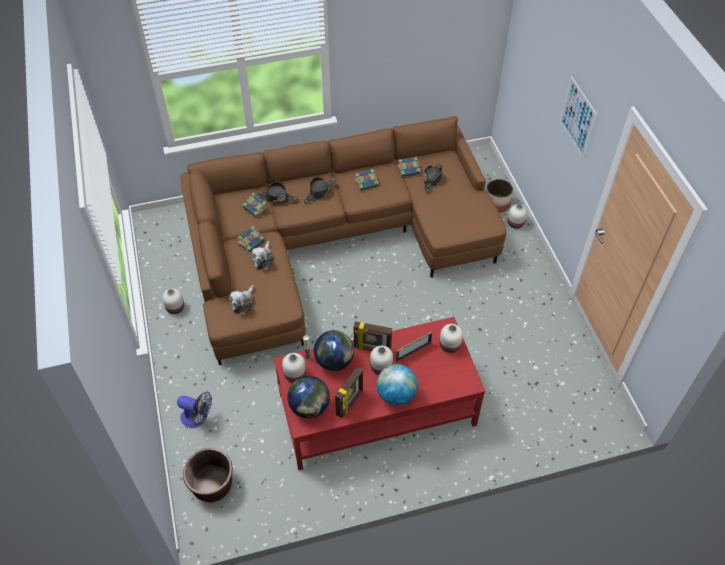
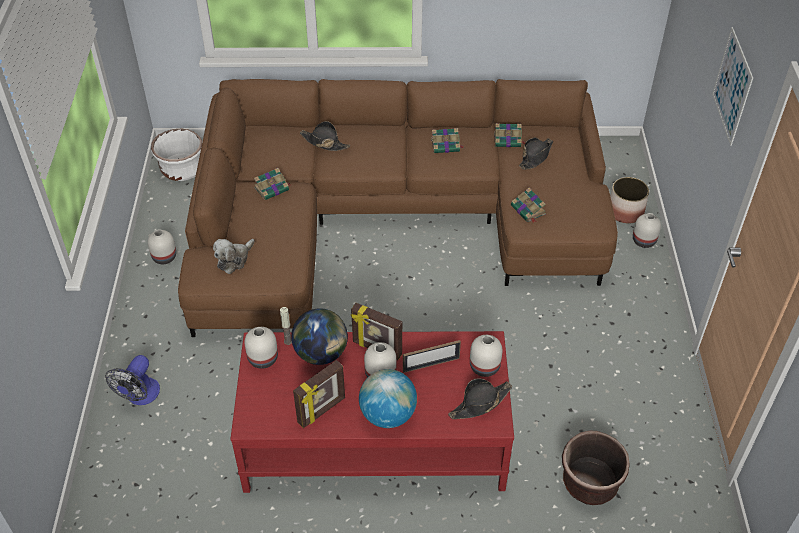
camera: 15 degrees right, 5 degrees down
fan [177,392,212,428] -> fan turned 75 degrees clockwise [105,355,160,405]
brown planter [183,448,233,503] -> brown planter moved to [562,431,630,505]
book [243,192,269,218] -> book moved to [511,188,546,223]
plush toy [252,241,274,270] -> none
globe [287,376,330,418] -> none
black hat [303,177,336,203] -> black hat moved to [448,378,512,419]
none -> white planter [151,129,203,181]

